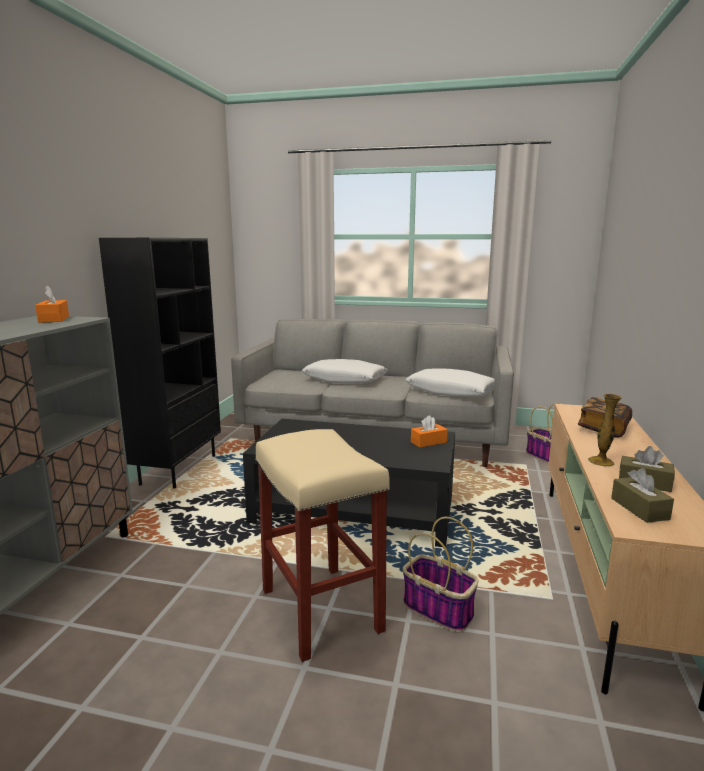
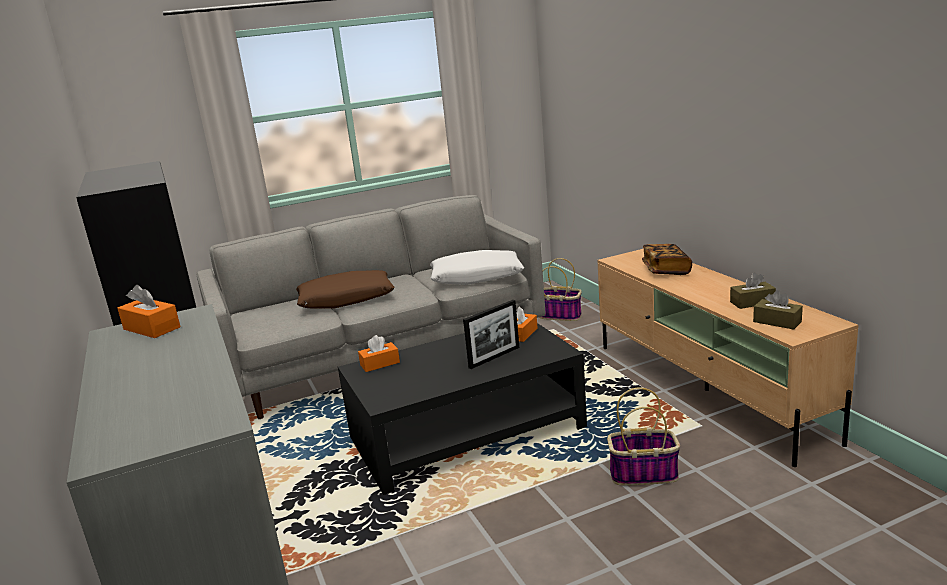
camera: 35 degrees left, 5 degrees up
beige stool [255,429,390,662] -> none
white pillow [302,359,388,383] -> brown pillow [296,270,394,309]
vase [588,394,622,466] -> none
none -> orange tissue box [358,335,400,372]
none -> picture frame [463,300,519,369]

